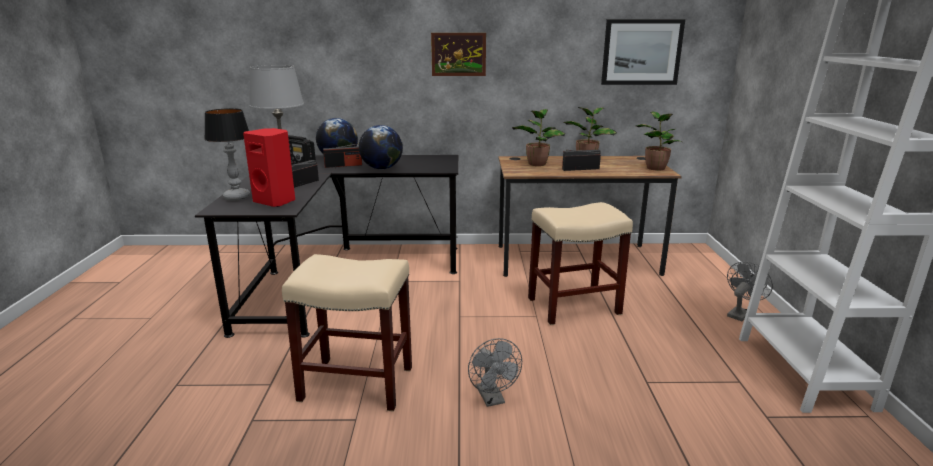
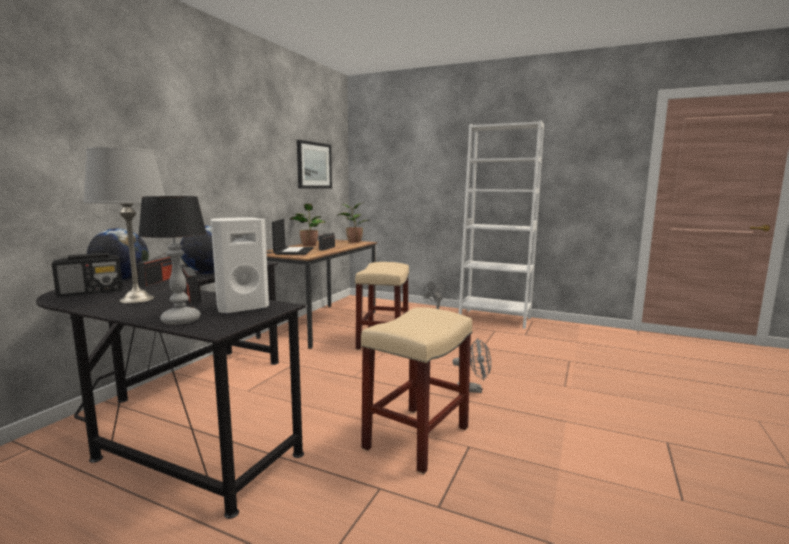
camera: 65 degrees left, 10 degrees down
red speaker [243,128,295,207] -> white speaker [211,217,269,314]
picture [431,33,486,76] -> none
potted plant [512,109,565,166] -> laptop [272,219,313,255]

